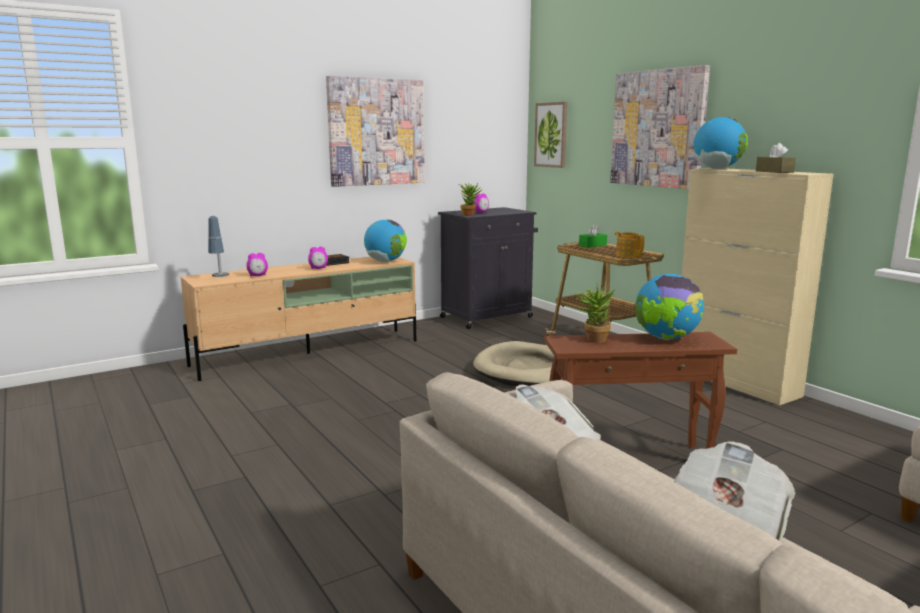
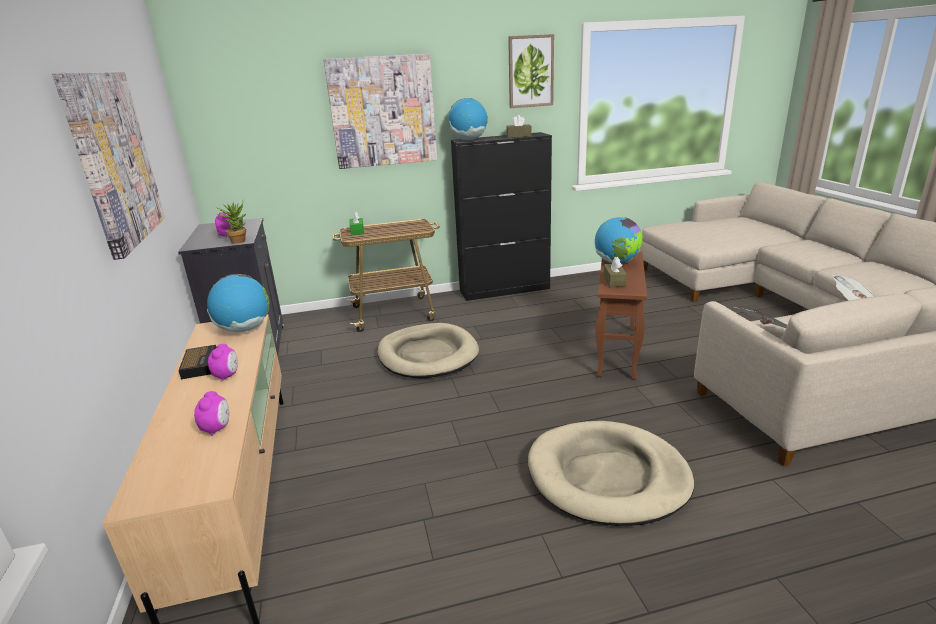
camera: 70 degrees left, 10 degrees up
table lamp [208,216,229,277] -> none
picture [534,102,567,168] -> picture moved to [508,34,554,108]
potted plant [573,283,614,343] -> brown tissue box [603,257,627,287]
teapot [615,232,644,258] -> none
beige cabinet [681,168,834,406] -> black cabinet [451,132,552,301]
none -> beige dog bed [528,421,694,526]

